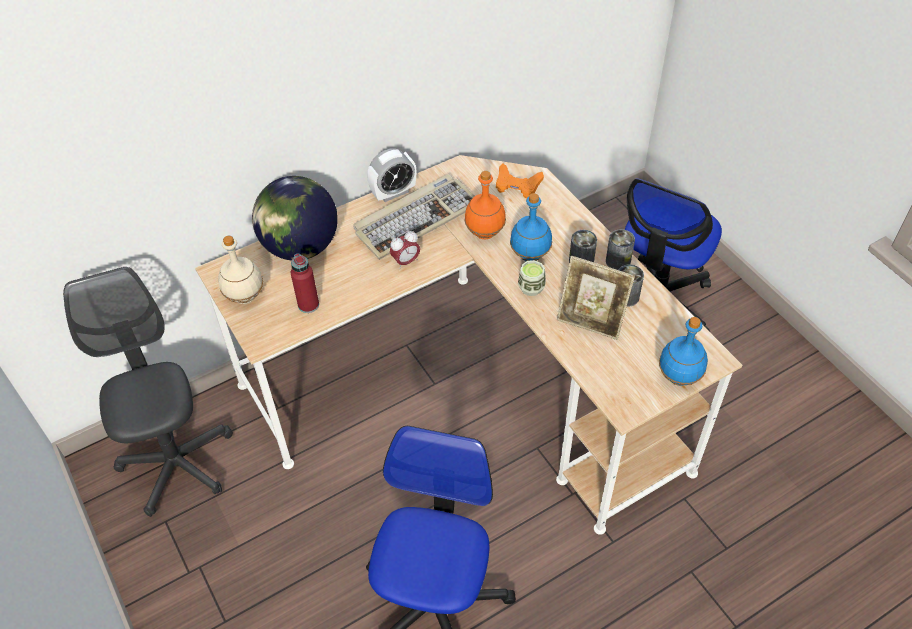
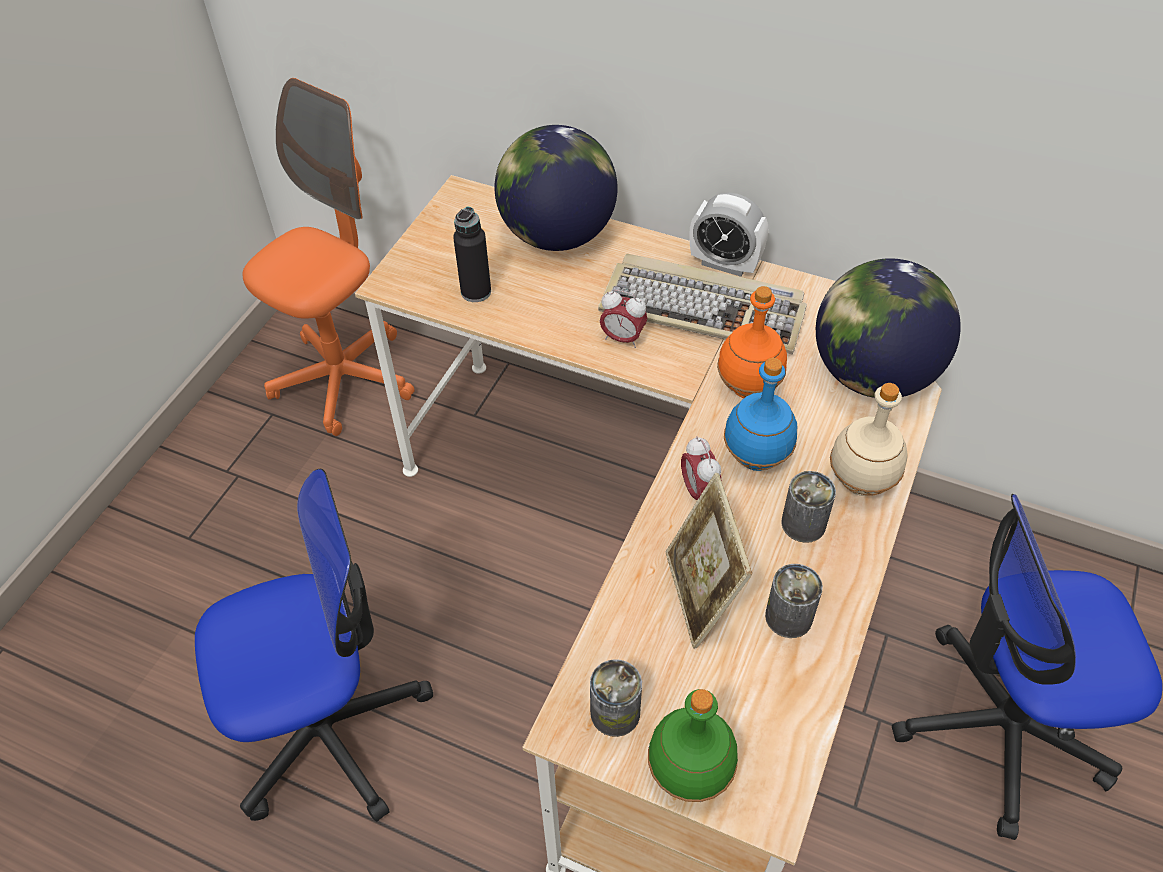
camera: 55 degrees right, 0 degrees up
grey office chair [63,267,233,517] -> orange office chair [243,78,415,436]
beige bottle [218,236,263,304] -> beige bottle moved to [830,383,908,496]
red bottle [291,253,319,313] -> black bottle [453,207,491,302]
orange game controller [496,164,544,198] -> globe [816,258,961,398]
cup [518,260,546,296] -> alarm clock [681,436,722,500]
can [606,229,635,270] -> can moved to [590,659,642,737]
blue bottle [659,317,708,386] -> green bottle [648,689,738,802]

